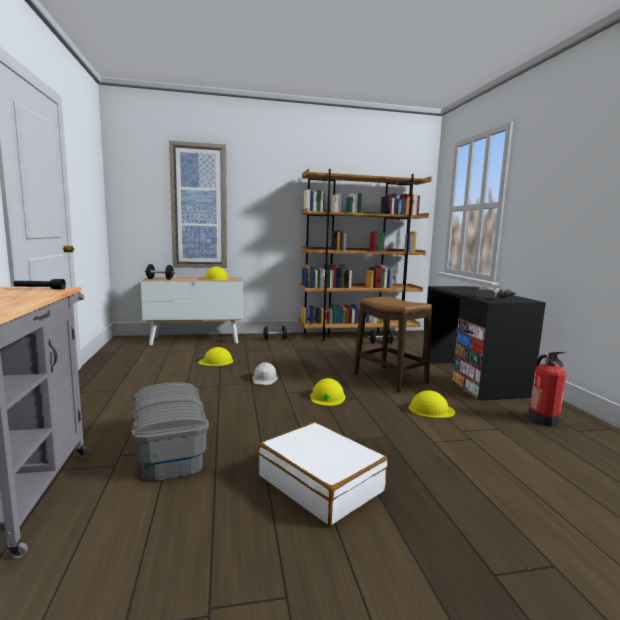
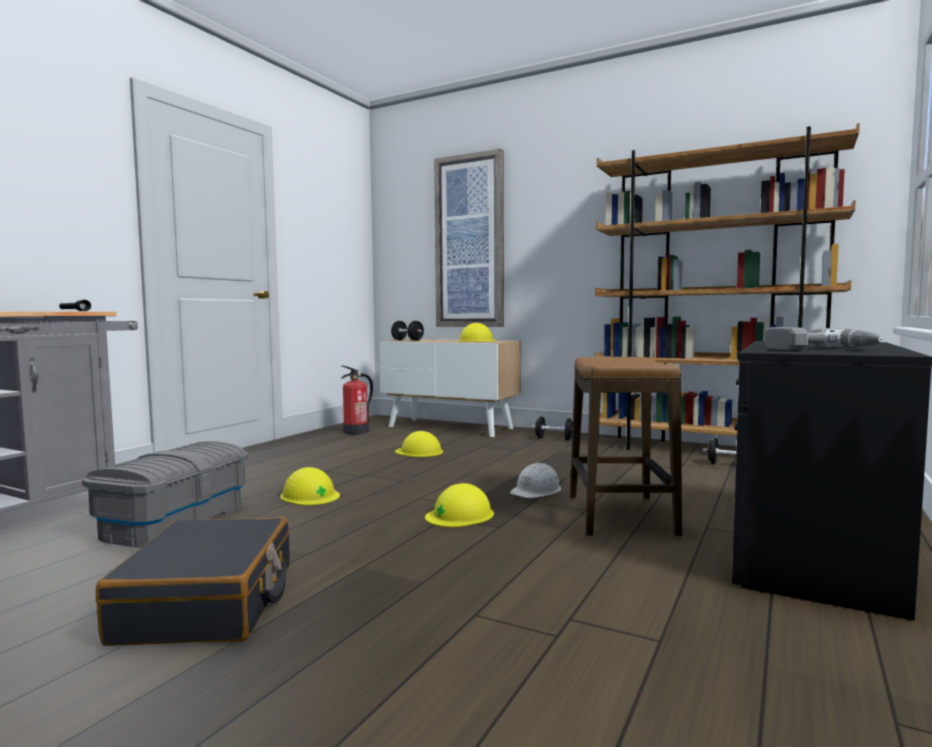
camera: 40 degrees right, 5 degrees down
white hard hat [253,362,278,385] -> white hard hat moved to [510,462,561,498]
white suitcase [258,422,388,526] -> black suitcase [96,517,290,646]
yellow hard hat [409,390,455,418] -> yellow hard hat moved to [280,467,340,505]
fire extinguisher [528,352,566,427] -> fire extinguisher moved to [341,365,373,434]

